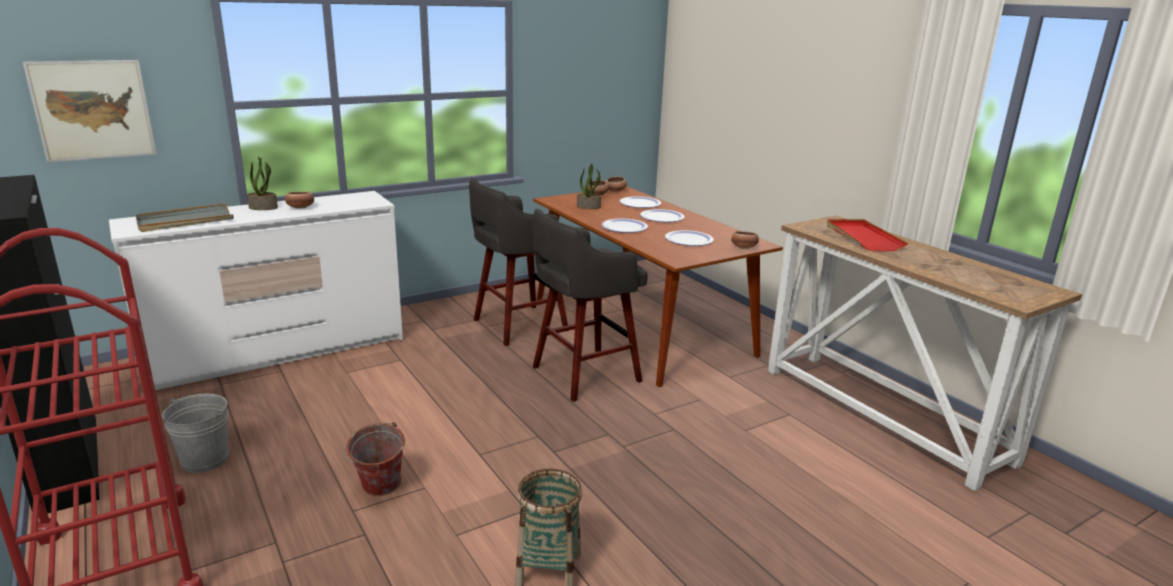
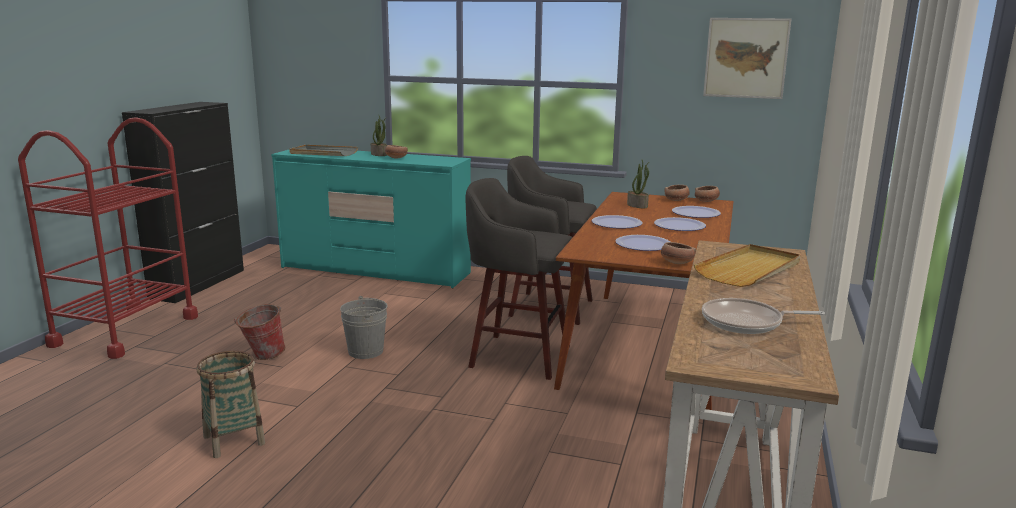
camera: 50 degrees right, 5 degrees down
picture [23,60,157,162] -> picture moved to [703,18,791,99]
white dresser [109,191,403,390] -> turquoise dresser [271,150,471,289]
grey bucket [163,394,229,473] -> grey bucket moved to [340,296,388,359]
red tray [827,219,908,252] -> beige tray [694,244,800,287]
none -> frying pan [702,298,825,334]

